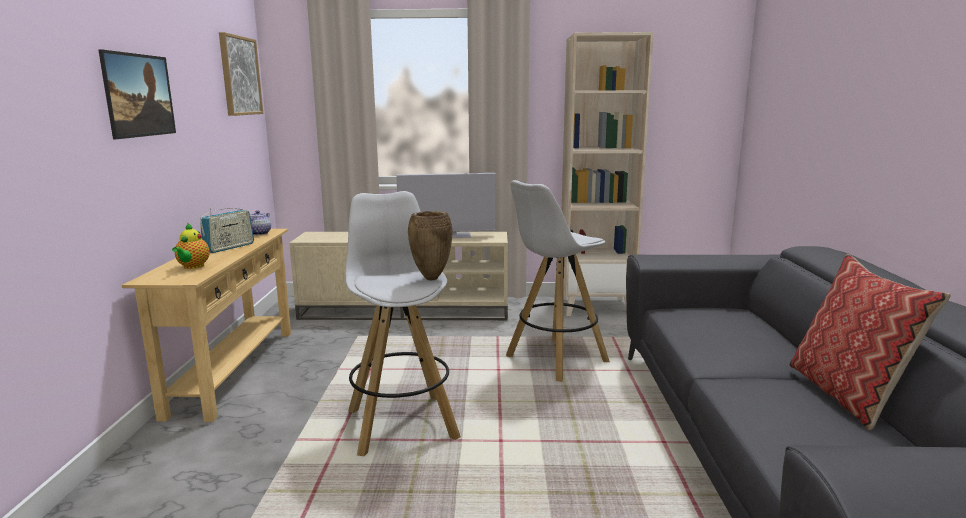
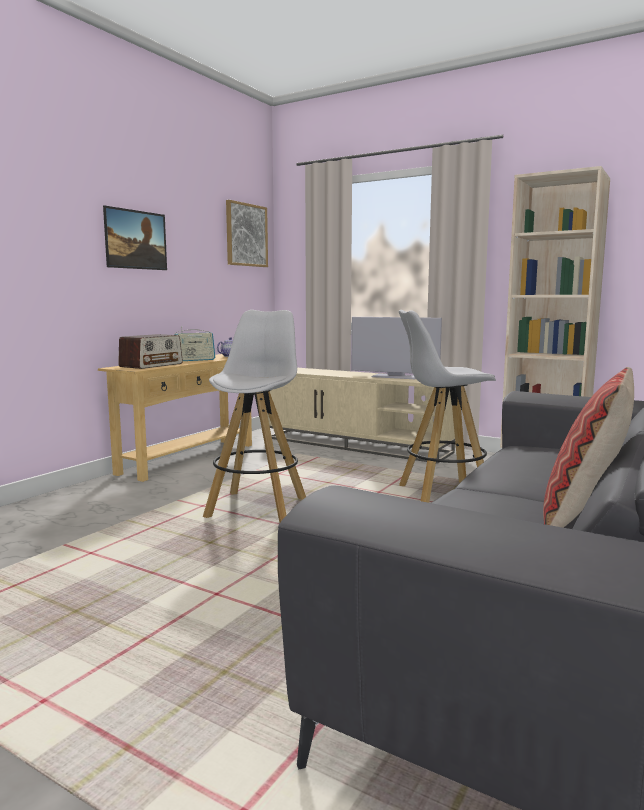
camera: 30 degrees right, 5 degrees down
teapot [172,223,210,269] -> radio [118,334,183,369]
brown vase [408,211,452,280] -> none

